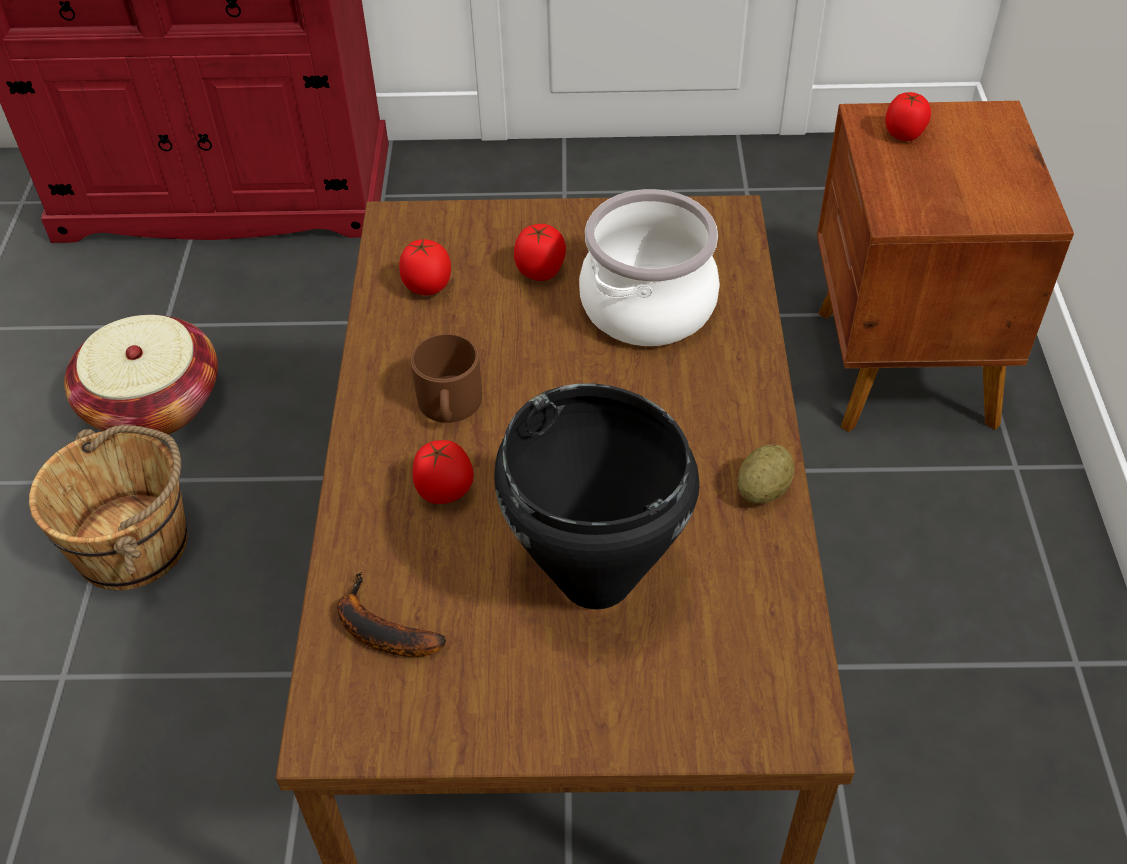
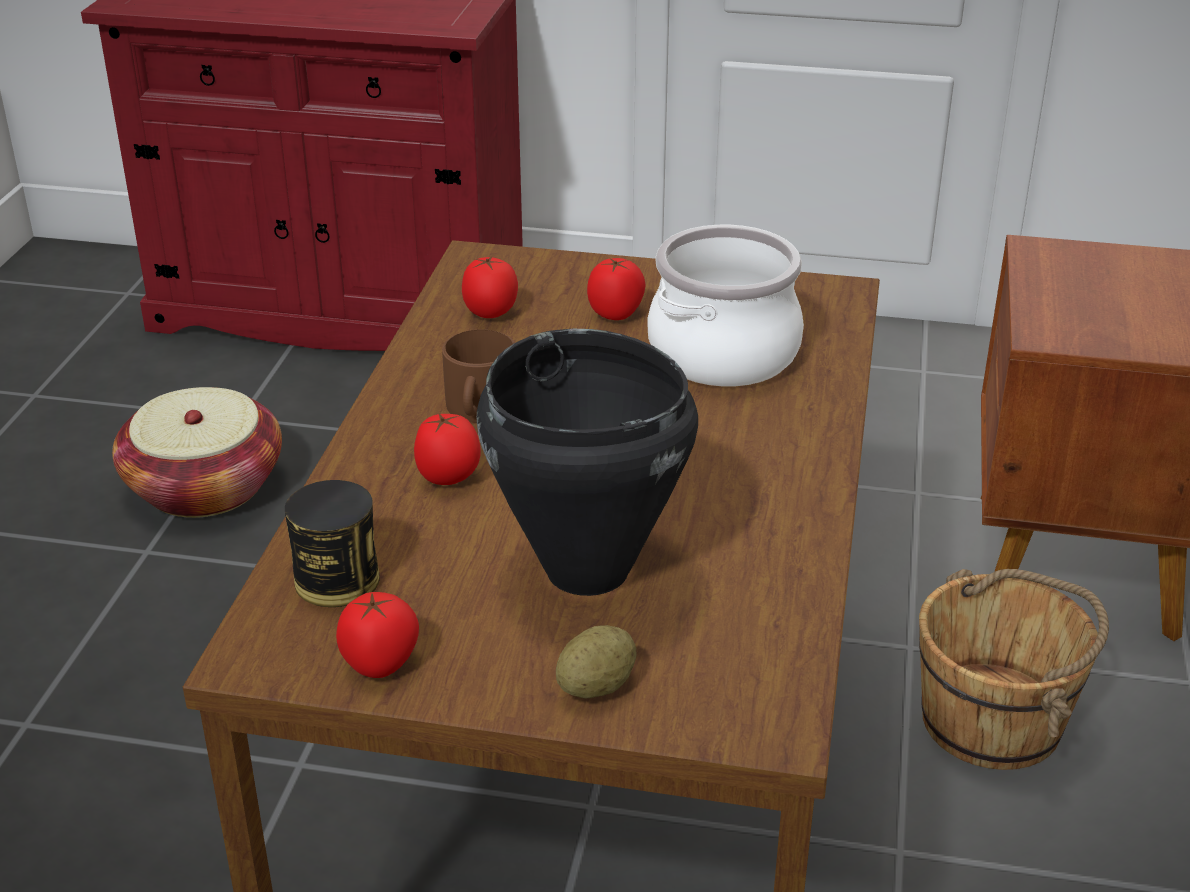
camera: 10 degrees right, 15 degrees down
brown bucket [29,425,188,591] -> brown bucket moved to [919,569,1109,770]
banana [337,572,446,657] -> can [285,480,380,607]
potato [738,445,794,504] -> potato moved to [556,625,636,699]
tomato [886,92,931,141] -> tomato moved to [336,592,419,678]

